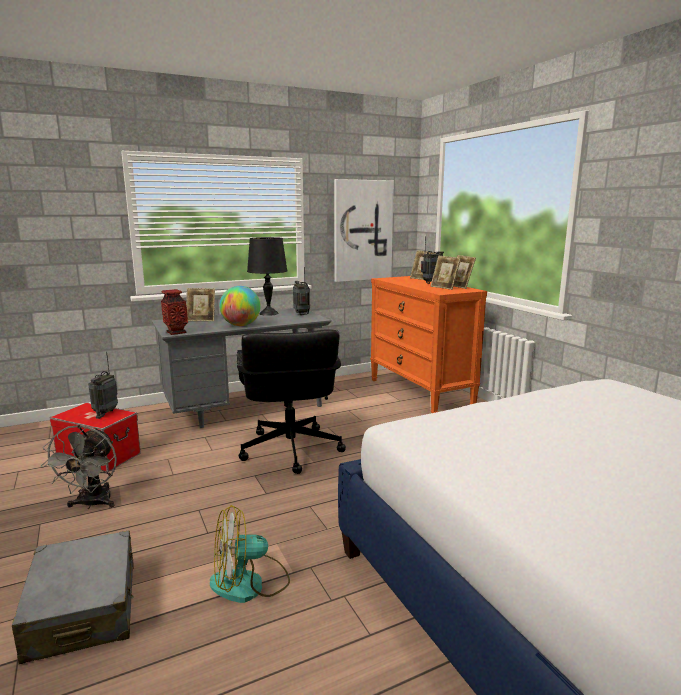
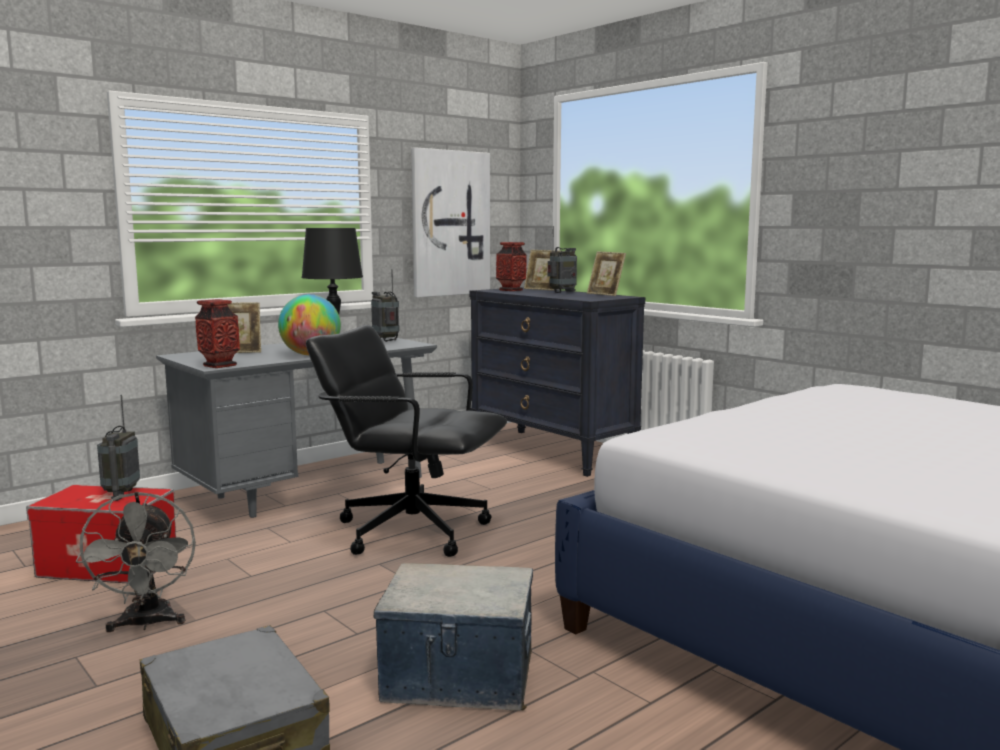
camera: 15 degrees left, 5 degrees down
fan [210,505,290,603] -> storage box [374,563,533,711]
black office chair [237,329,346,474] -> black office chair turned 135 degrees clockwise [306,325,507,557]
orange dresser [370,276,487,413] -> black dresser [469,287,645,477]
picture frame [430,256,461,290] -> none
none -> vase [496,242,527,291]

